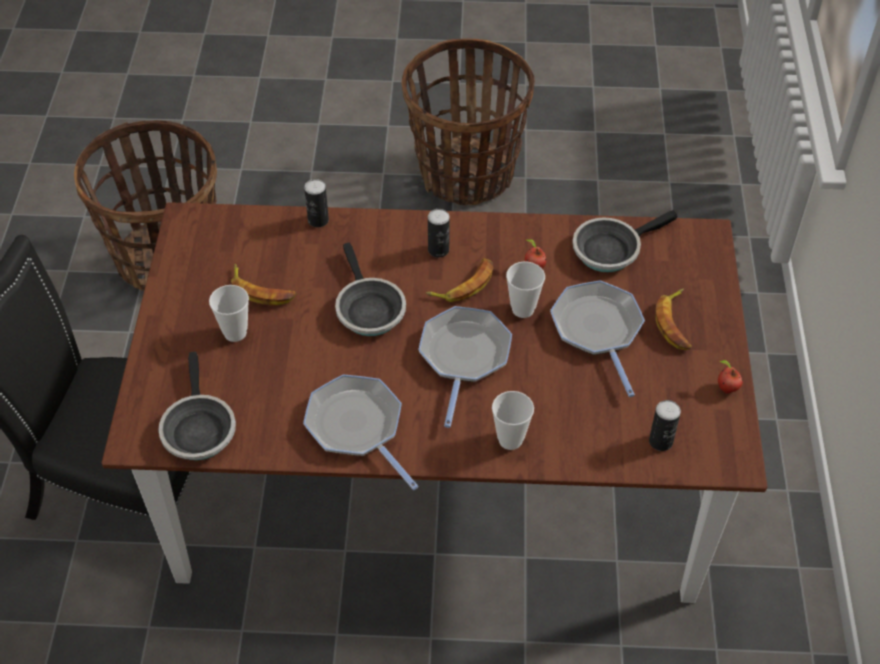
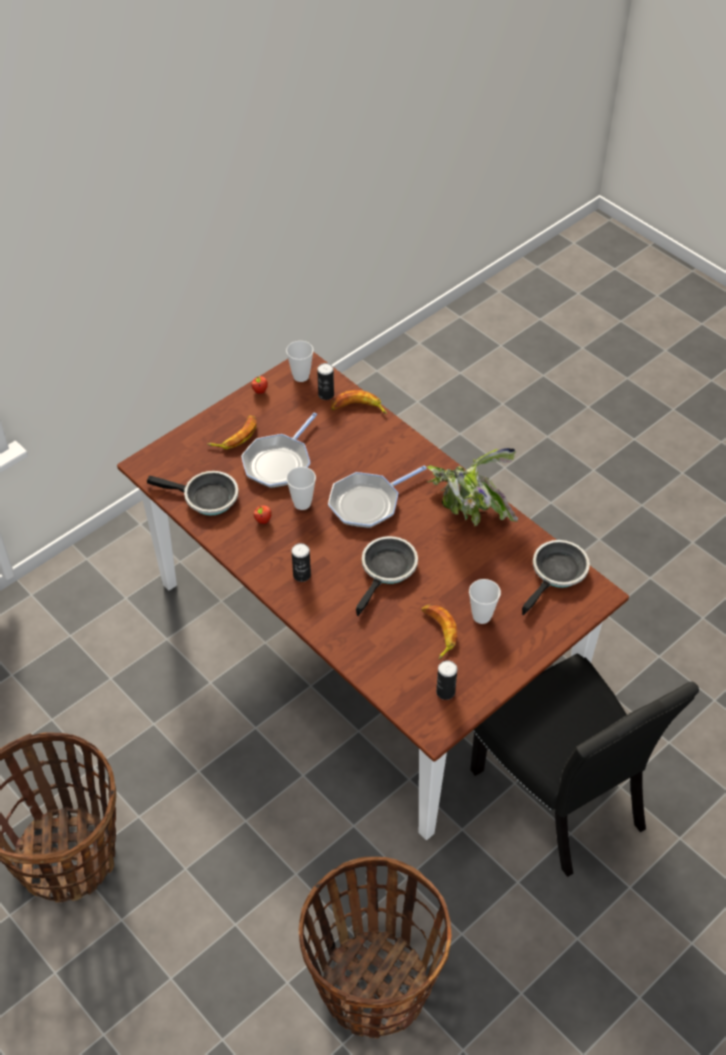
camera: 135 degrees left, 0 degrees up
frying pan [303,374,419,490] -> potted plant [427,448,518,527]
can [304,179,329,227] -> can moved to [436,660,457,700]
banana [426,258,493,302] -> banana moved to [331,390,387,414]
cup [492,391,534,450] -> cup moved to [286,341,314,382]

